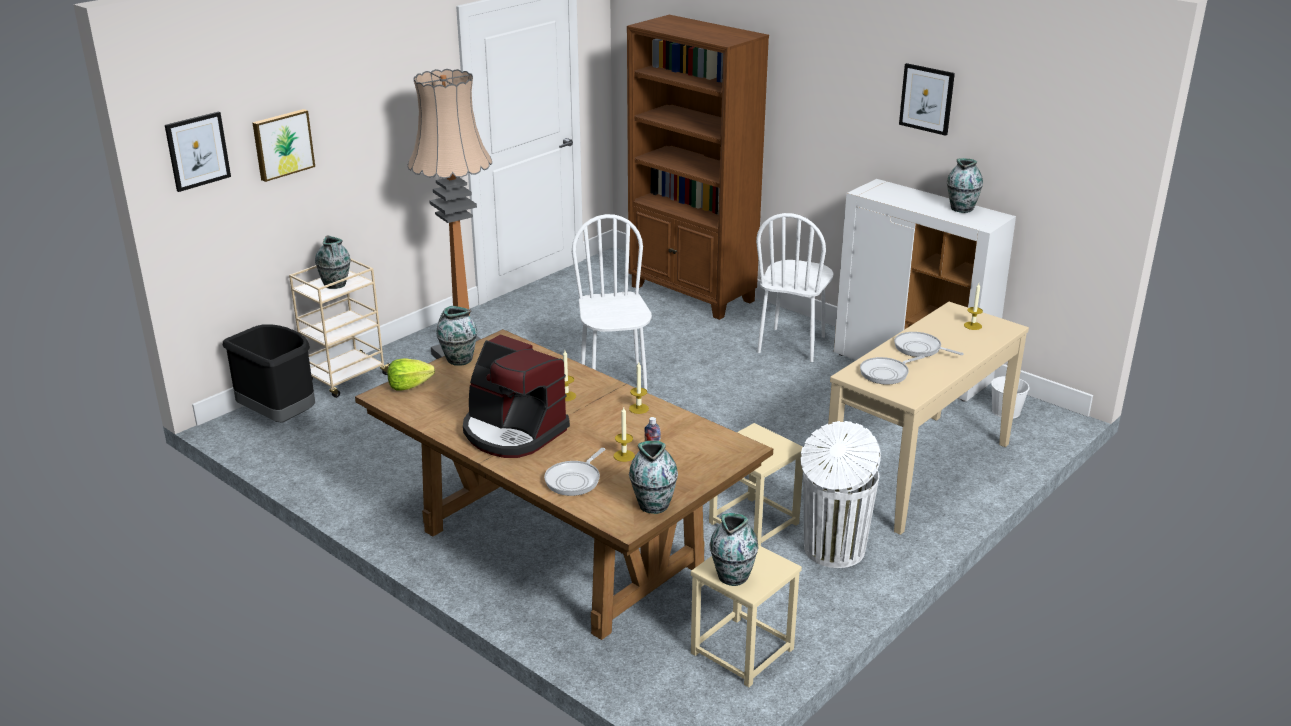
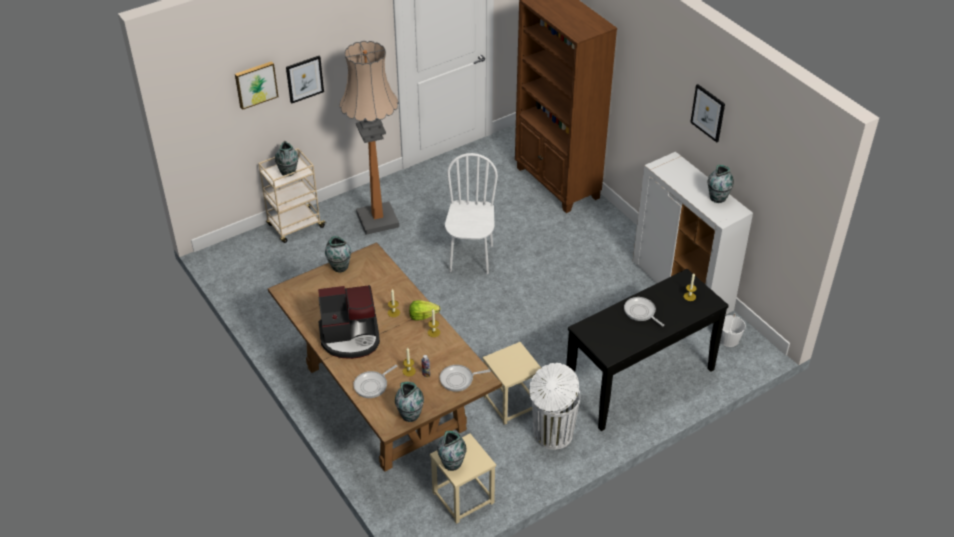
camera: 15 degrees right, 15 degrees up
picture [165,111,231,192] -> picture moved to [286,56,324,104]
black trash can [223,324,315,423] -> none
lettuce [387,358,435,391] -> lettuce moved to [409,300,440,321]
coffee machine [463,334,570,458] -> coffee machine turned 60 degrees counterclockwise [318,285,380,359]
white chair [756,213,834,362] -> none
beige console table [828,302,1029,535] -> black console table [566,269,729,431]
frying pan [860,355,925,385] -> frying pan moved to [440,365,490,392]

